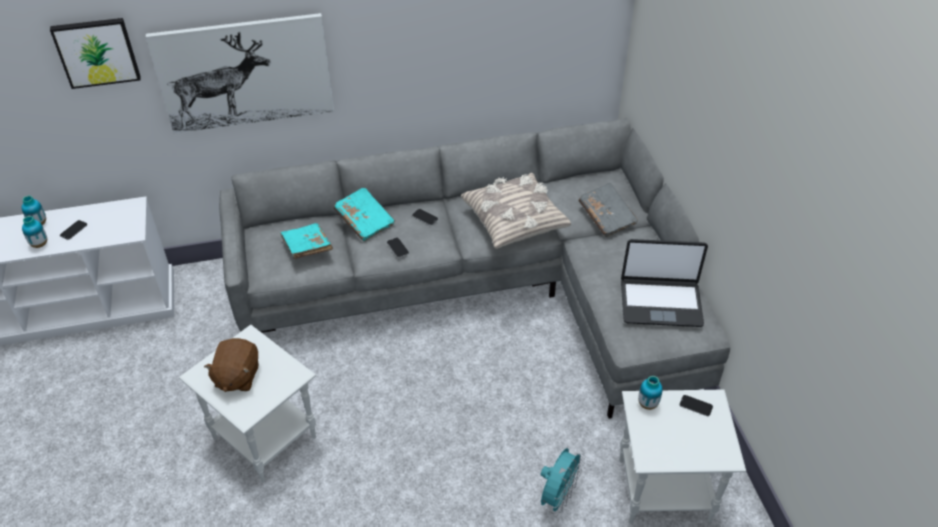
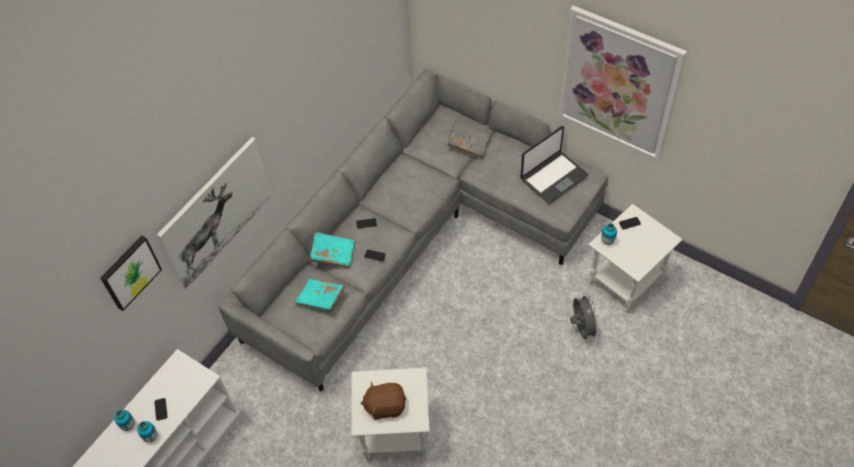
camera: 40 degrees left, 10 degrees up
brown plush toy [204,338,259,392] -> brown plush toy turned 120 degrees clockwise [361,382,406,420]
beige pillow [461,173,571,249] -> none
turquoise fan [541,448,586,517] -> grey fan [570,294,600,340]
none -> picture [559,5,687,161]

